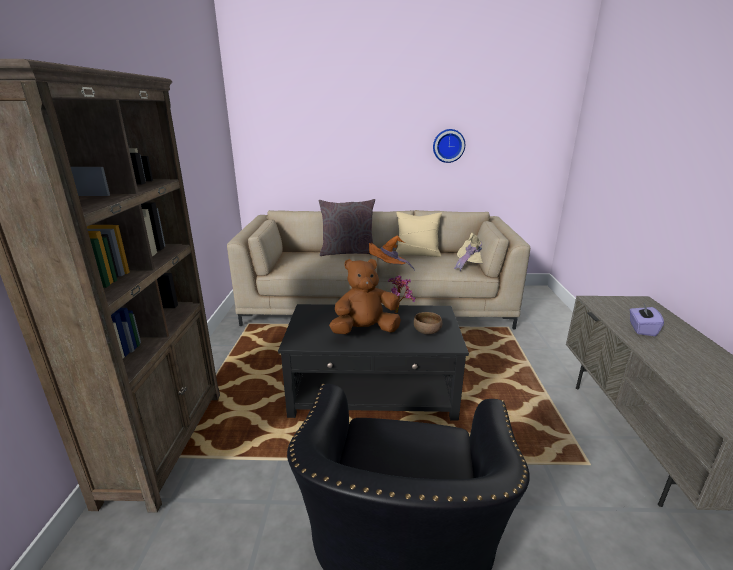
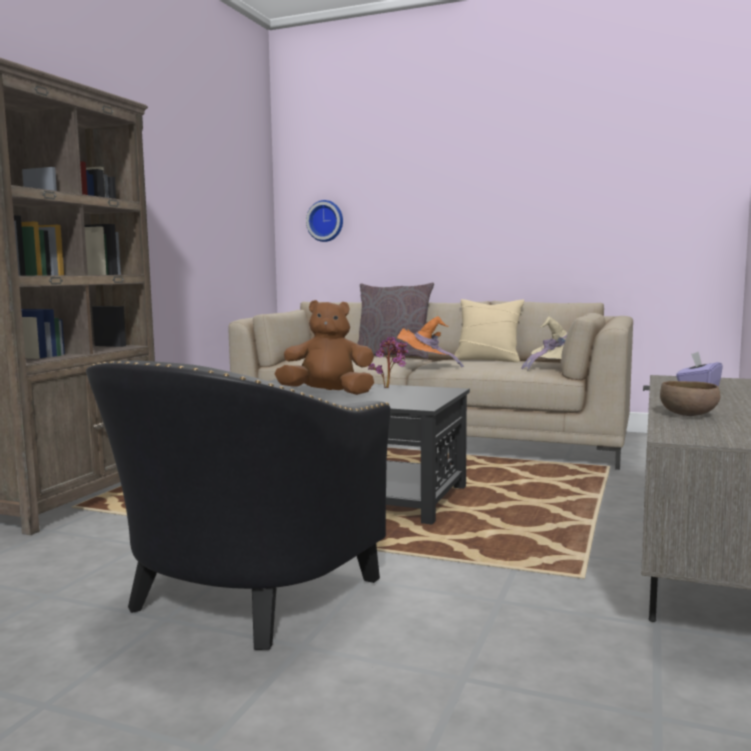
camera: 20 degrees right, 15 degrees down
brown bowl [414,312,442,334] -> brown bowl moved to [660,381,721,416]
wall clock [433,129,465,163] -> wall clock moved to [306,200,343,242]

